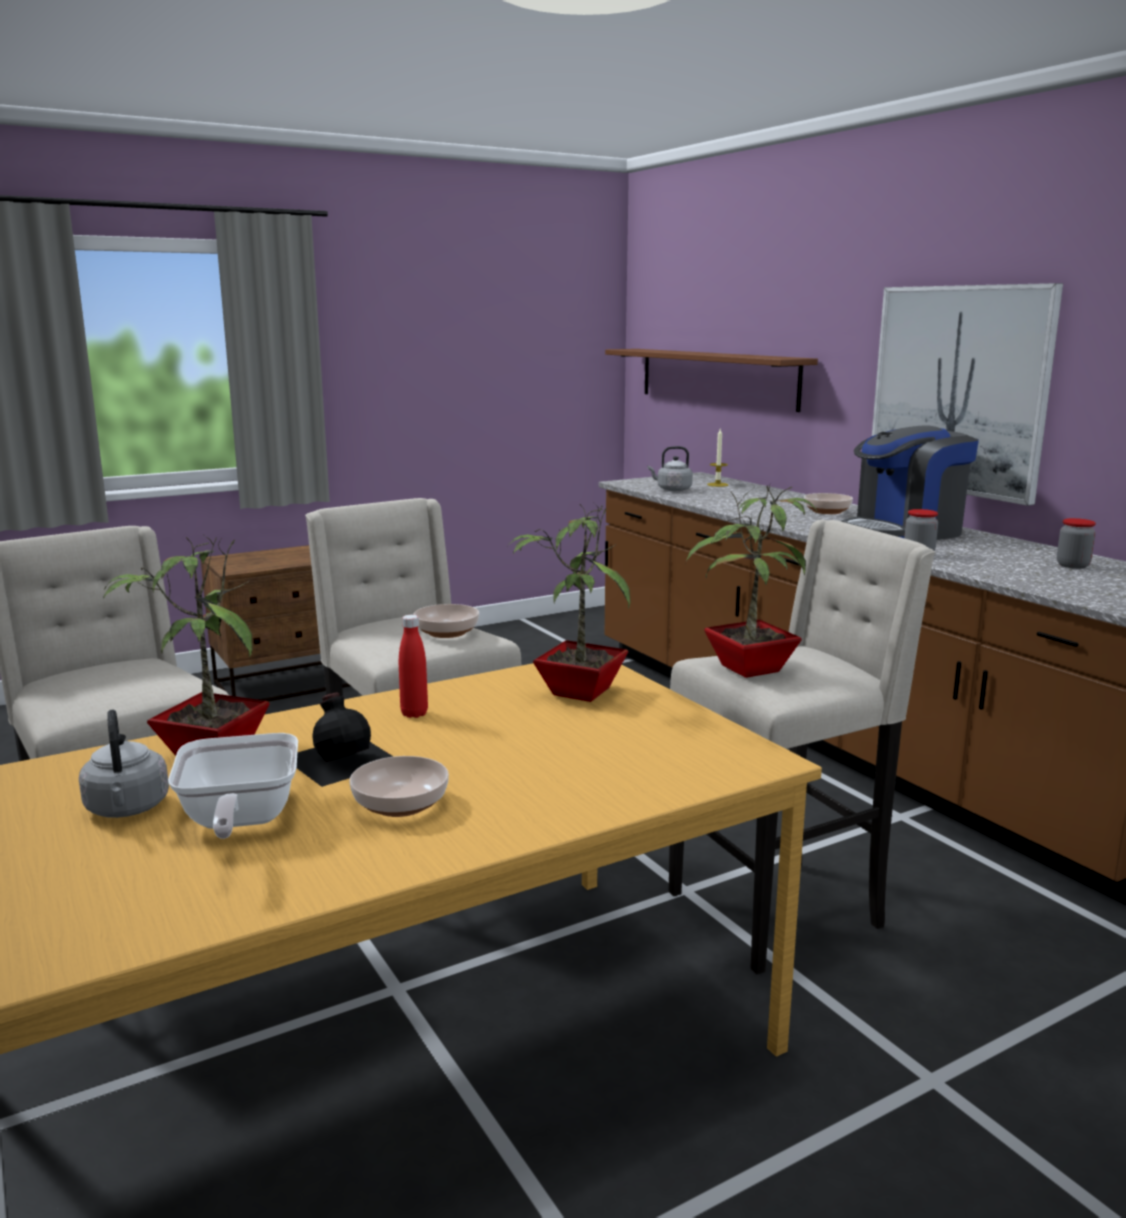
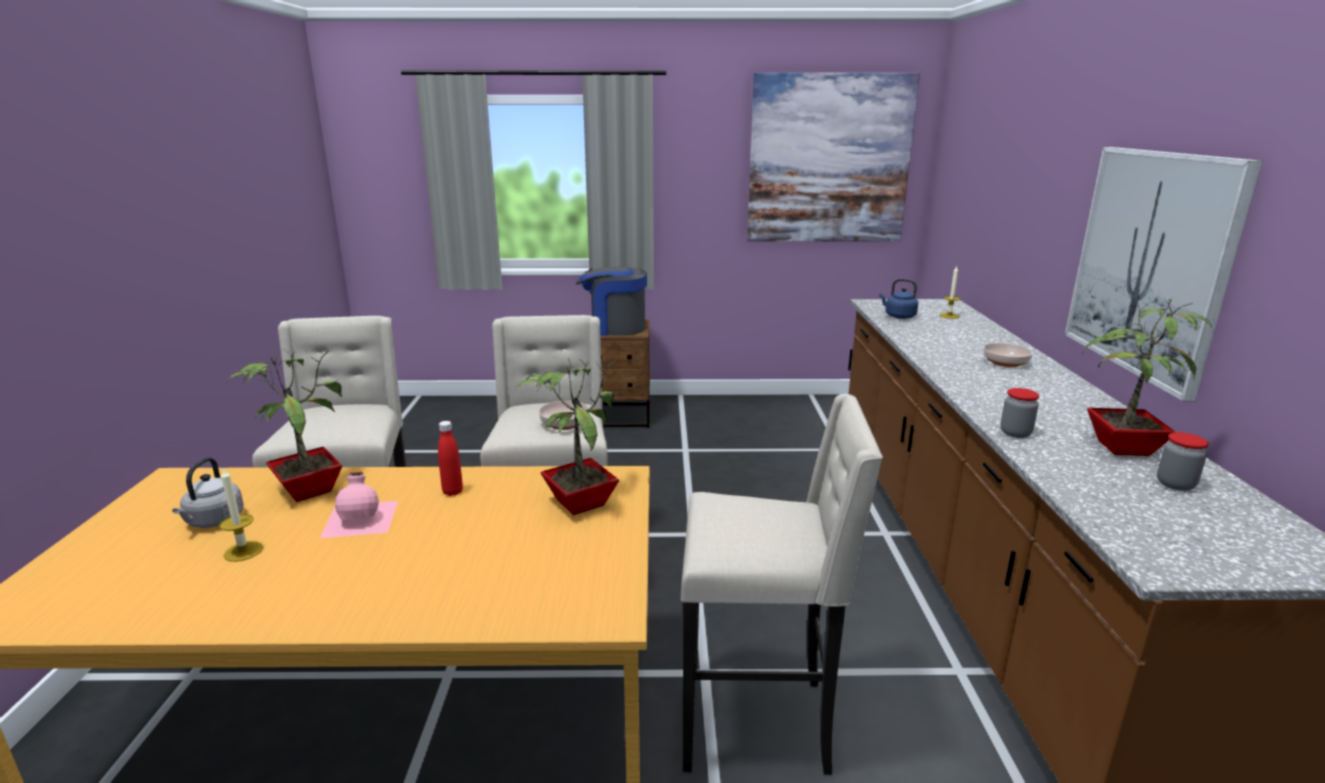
camera: 30 degrees right, 5 degrees up
frying pan [168,733,298,839] -> candle [219,467,263,562]
black bottle [297,692,394,787] -> pink bottle [320,472,398,538]
bowl [350,756,449,817] -> none
brown shelf [605,349,818,412] -> none
grey kettle [648,446,693,491] -> blue kettle [879,279,918,319]
potted plant [686,485,817,678] -> potted plant moved to [1082,298,1212,456]
coffee machine [841,425,979,540] -> coffee machine moved to [576,267,647,336]
none -> picture [747,73,920,242]

